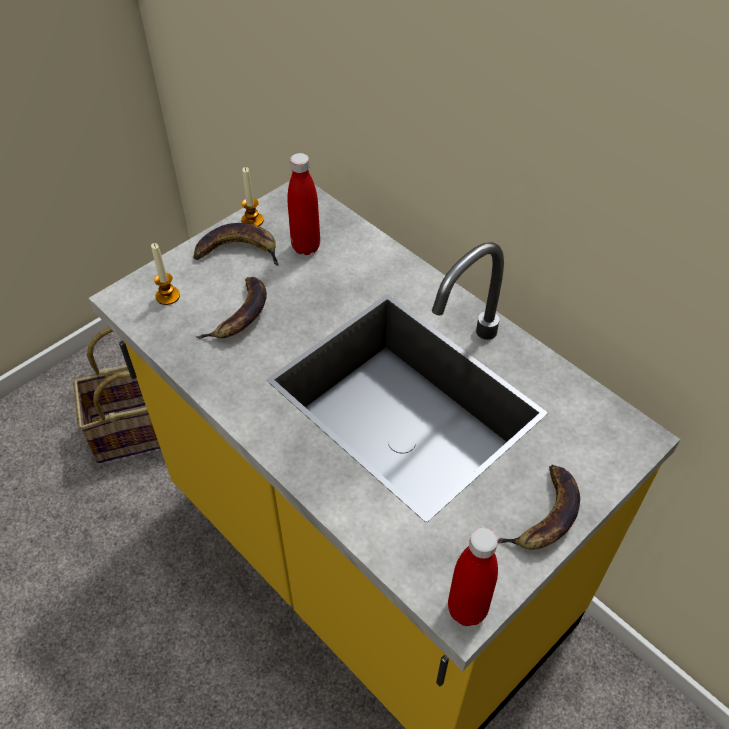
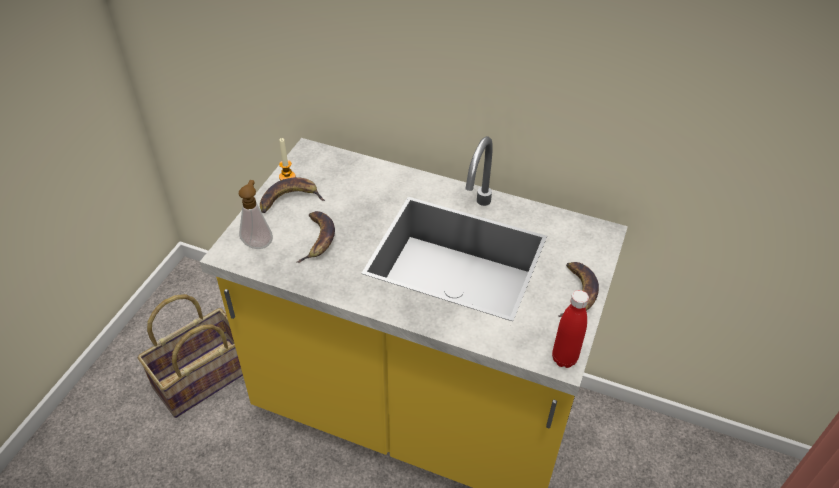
camera: 25 degrees left, 5 degrees down
candle [151,243,180,305] -> soap dispenser [239,180,273,249]
red bottle [288,153,320,255] -> none

